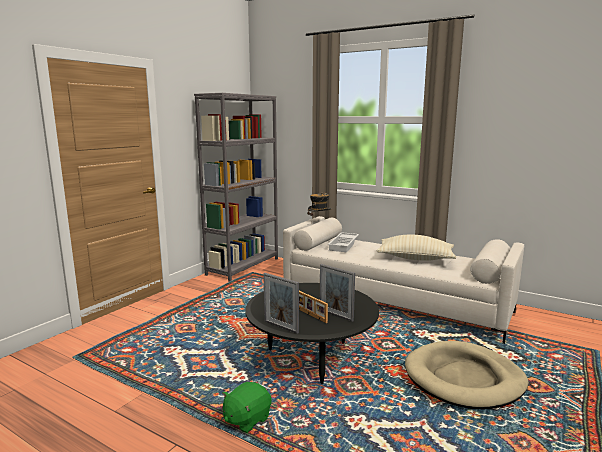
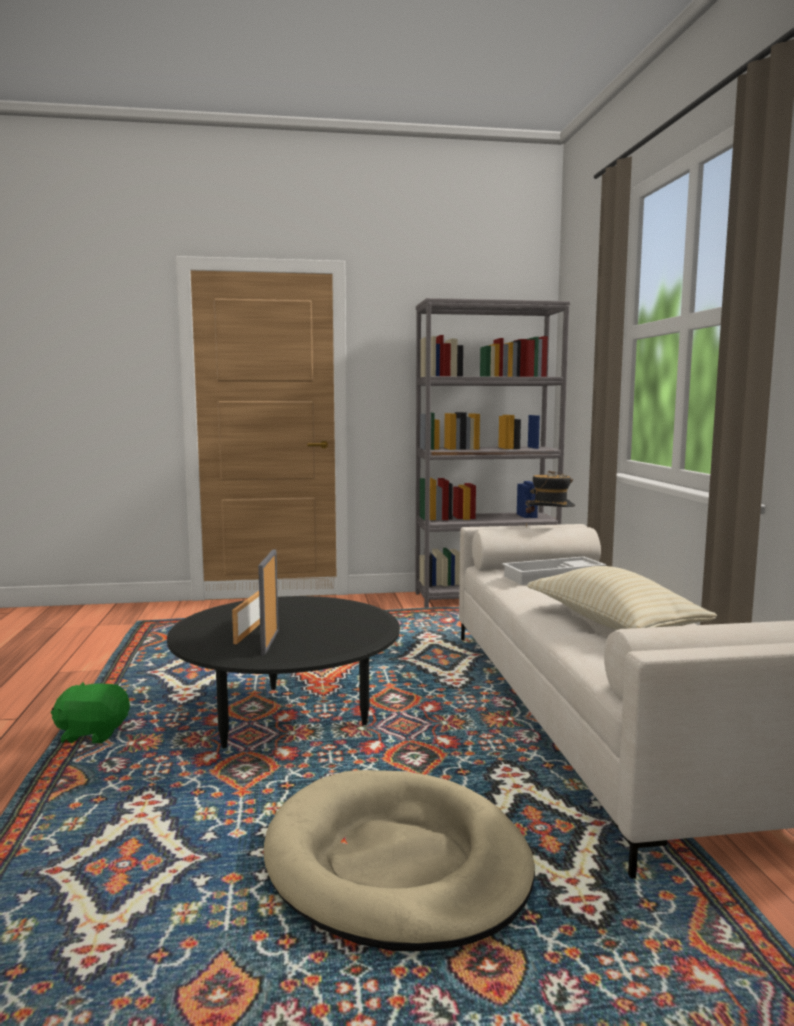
camera: 50 degrees right, 5 degrees down
picture frame [263,273,299,334] -> none

